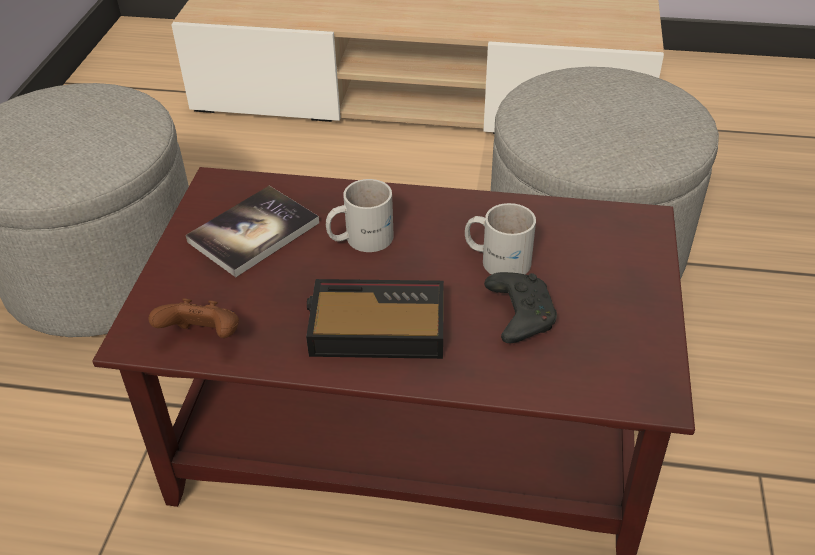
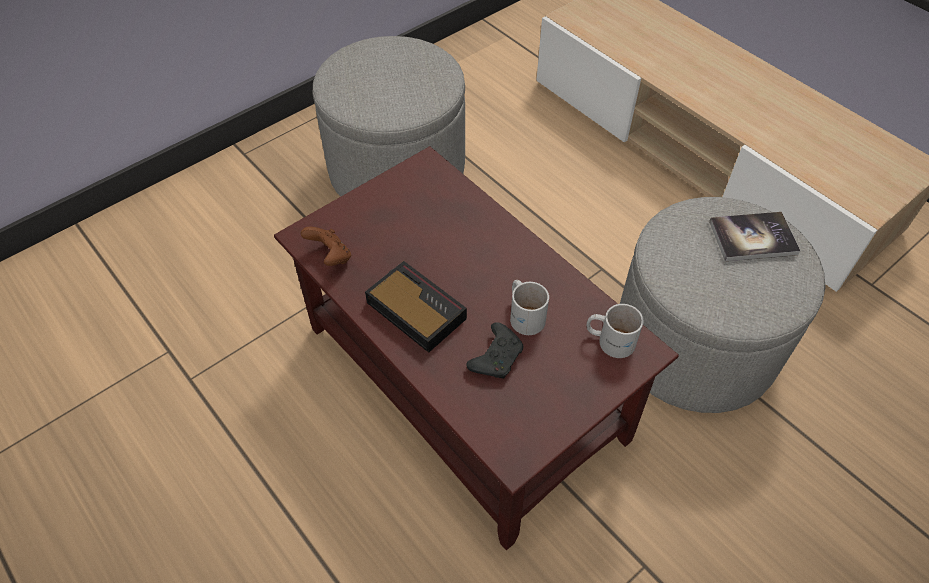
camera: 40 degrees right, 10 degrees up
book [186,186,319,277] -> book moved to [709,212,800,261]
white mug [326,179,394,252] -> white mug moved to [586,304,644,358]

